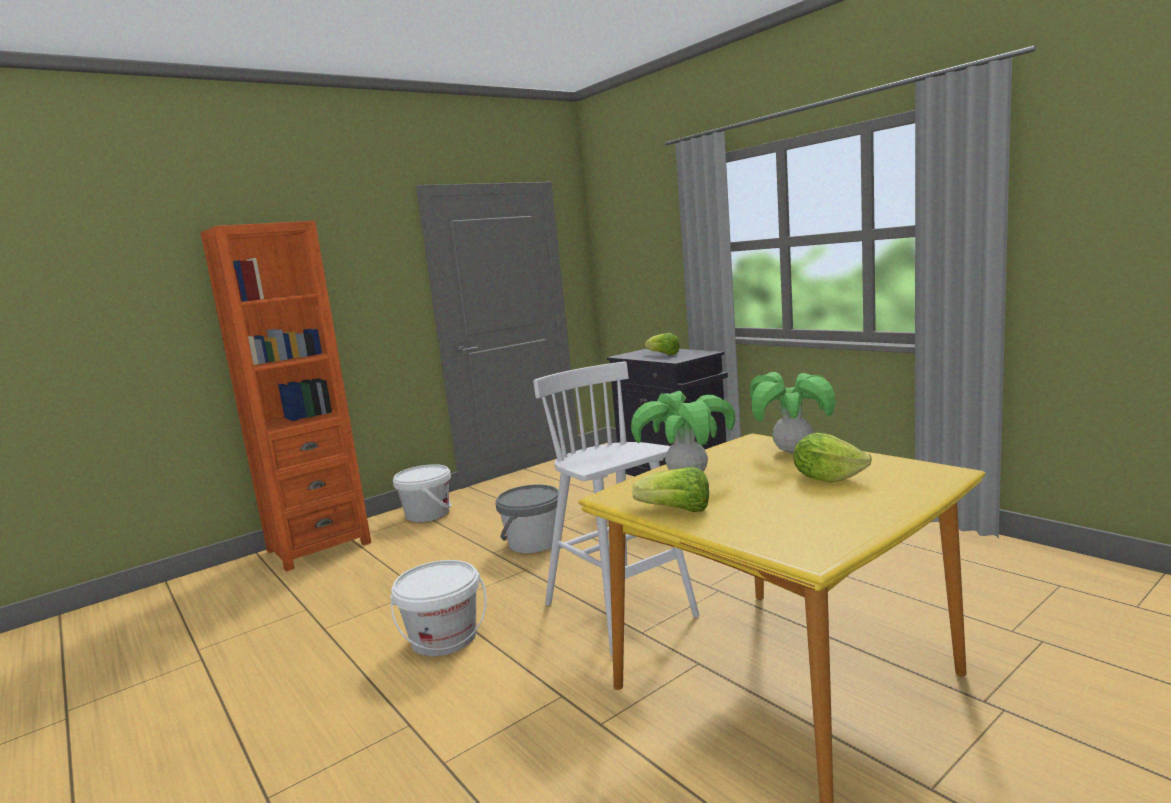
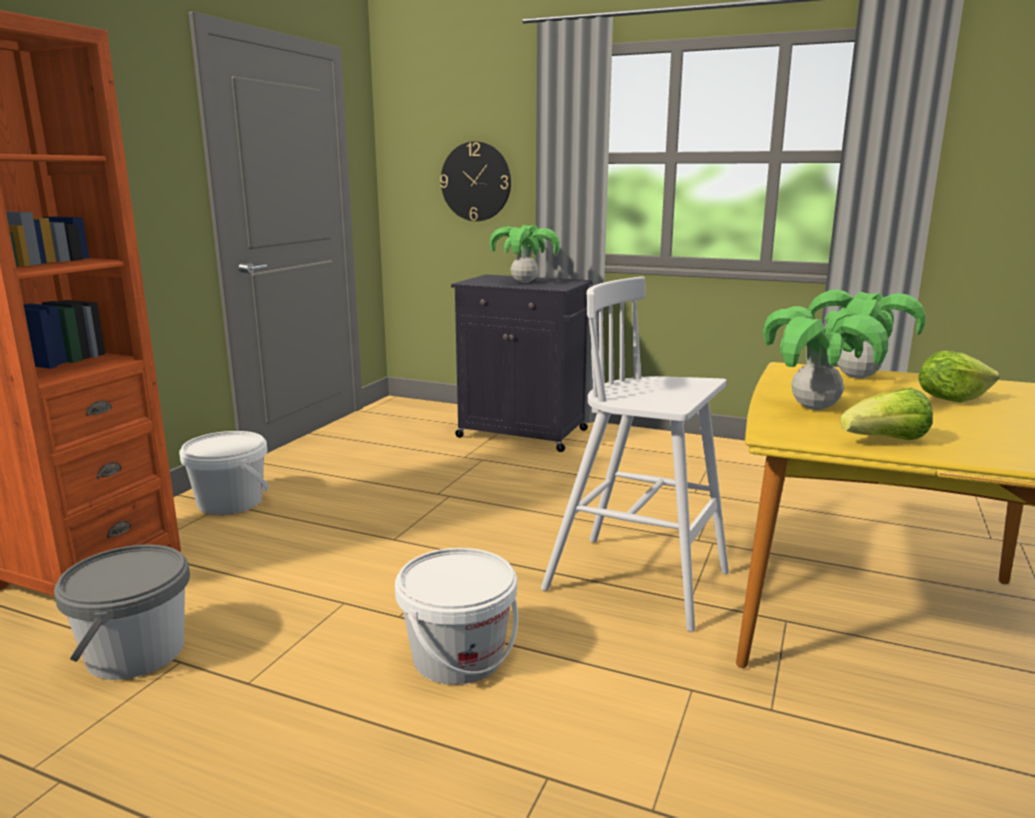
camera: 30 degrees left, 5 degrees up
grey bucket [495,485,559,553] -> grey bucket moved to [54,545,190,680]
lettuce [645,333,680,355] -> potted plant [490,225,560,283]
none -> wall clock [440,141,511,221]

